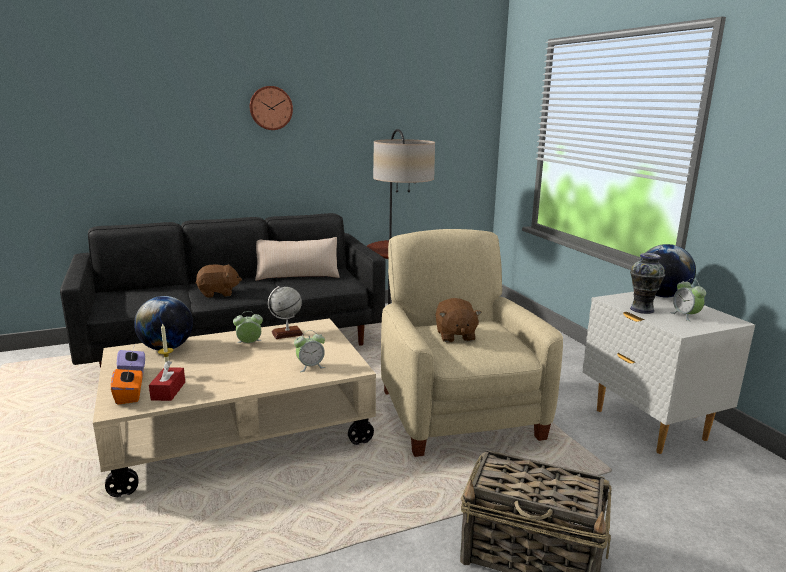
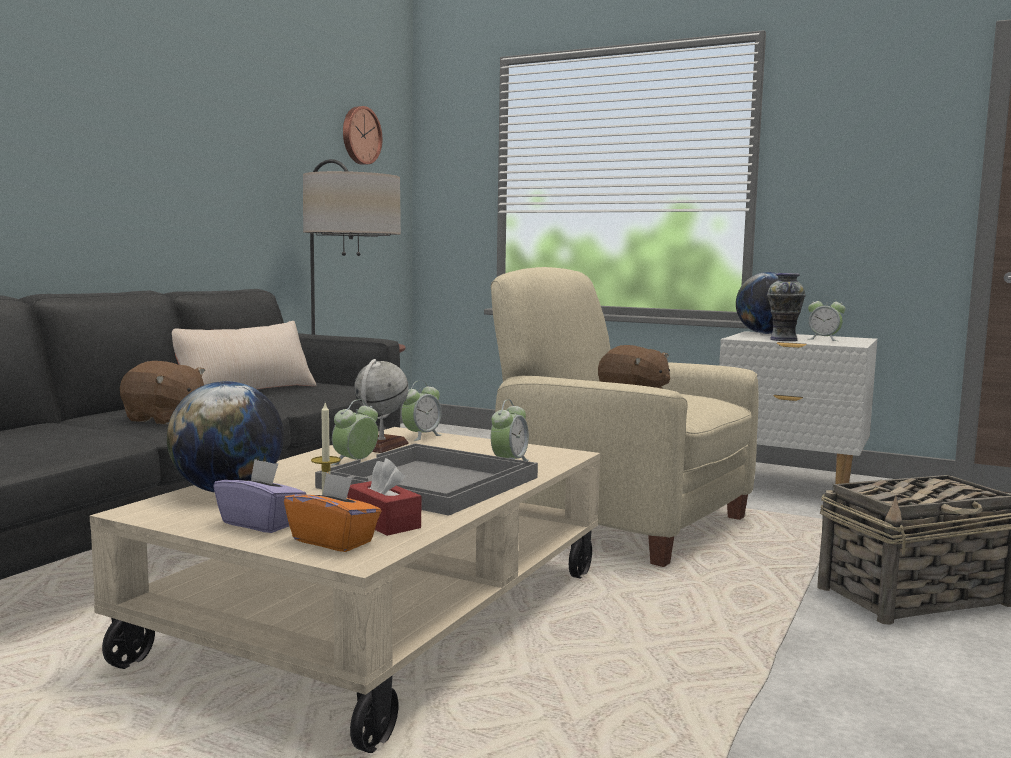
camera: 40 degrees left, 10 degrees down
brown plush toy [196,264,242,298] -> brown plush toy turned 75 degrees clockwise [120,361,205,425]
wall clock [250,86,293,130] -> wall clock moved to [343,106,382,165]
none -> grey tray [315,443,538,516]
none -> alarm clock [401,380,442,441]

